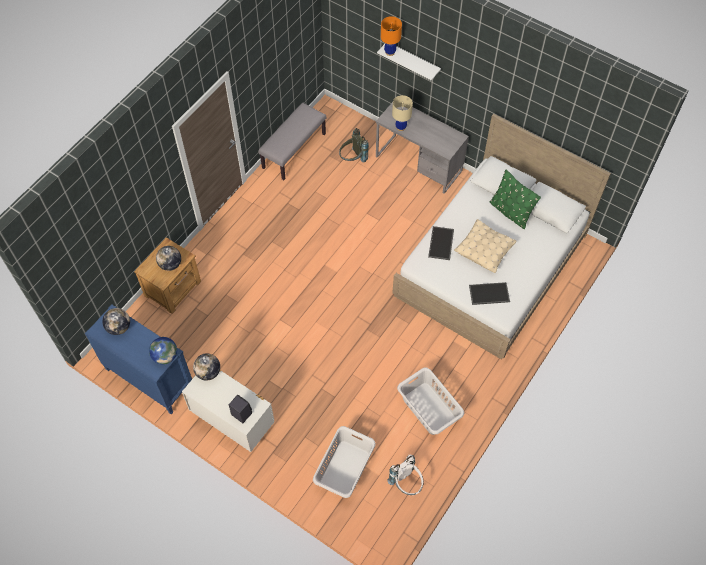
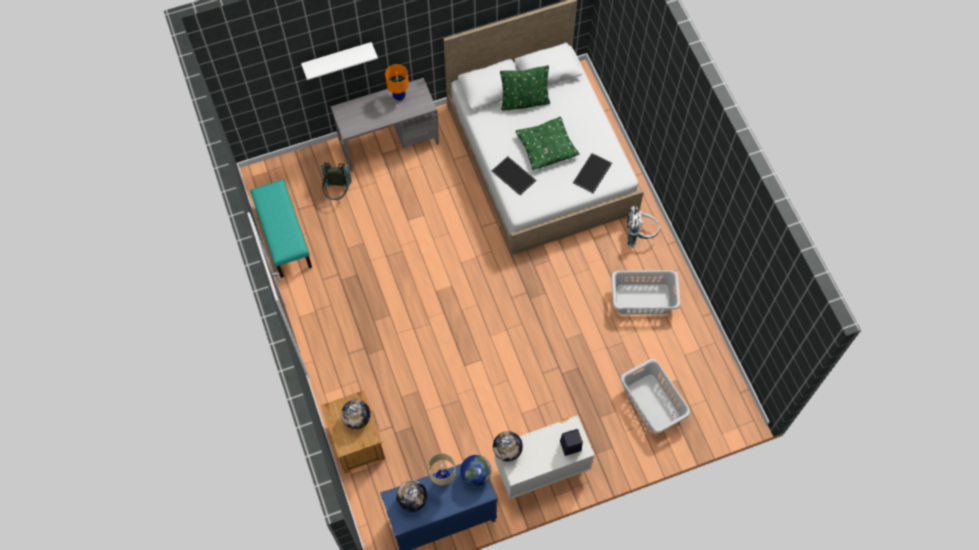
camera: 55 degrees left, 5 degrees up
grey bench [258,103,326,180] -> turquoise bench [250,179,312,278]
orange table lamp [381,16,402,56] -> orange table lamp moved to [385,64,409,102]
white backpack [387,455,424,495] -> white backpack moved to [627,206,660,246]
beige table lamp [392,95,413,131] -> beige table lamp moved to [428,453,456,486]
beige pillow [454,219,517,273] -> green pillow [515,117,579,170]

